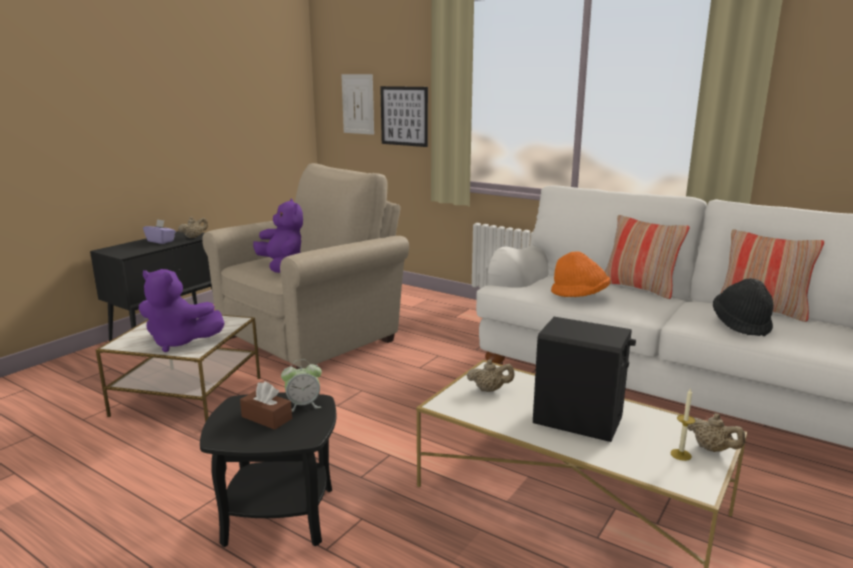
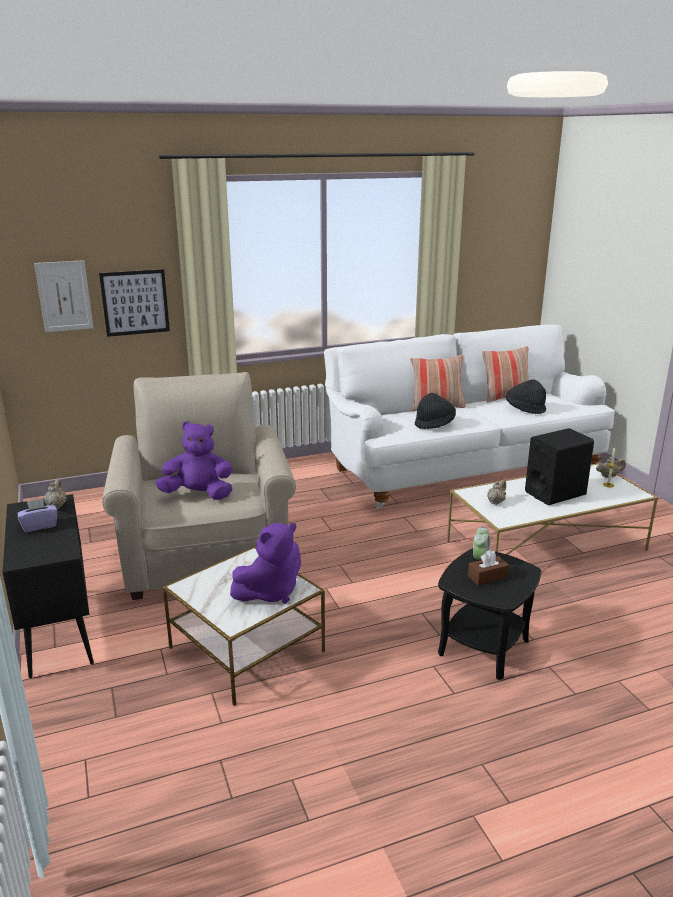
camera: 55 degrees left, 5 degrees up
orange hat [551,251,610,297] -> black hat [415,393,456,429]

